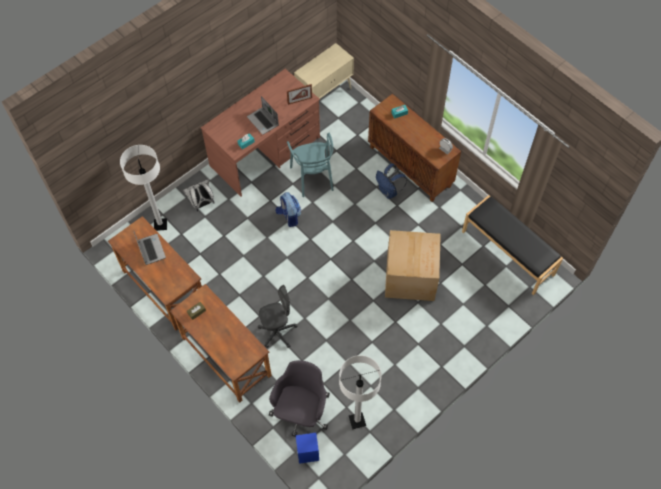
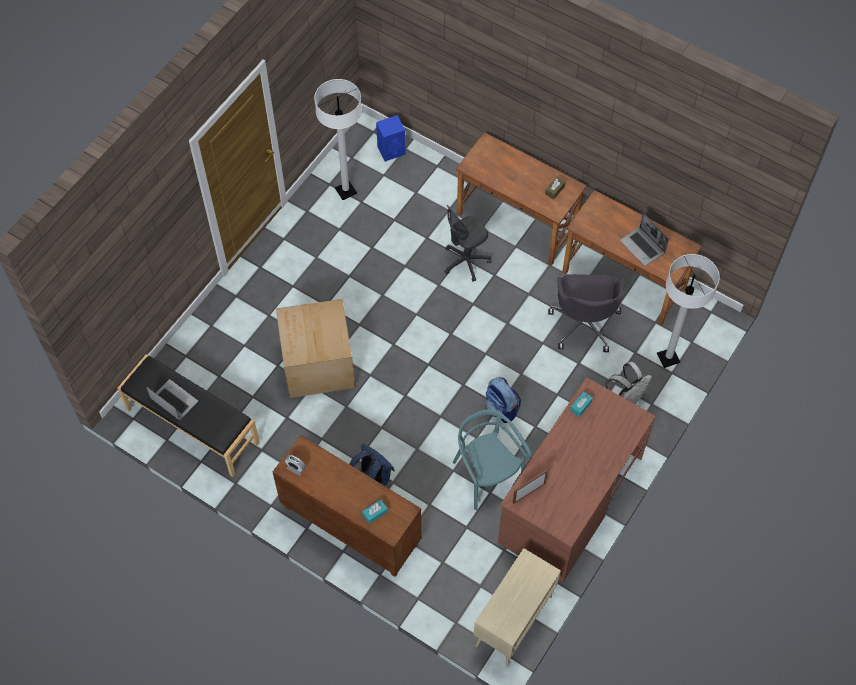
camera: 165 degrees right, 0 degrees up
laptop [247,96,279,135] -> laptop moved to [146,379,198,420]
grey office chair [269,360,330,437] -> grey office chair moved to [548,274,624,352]

